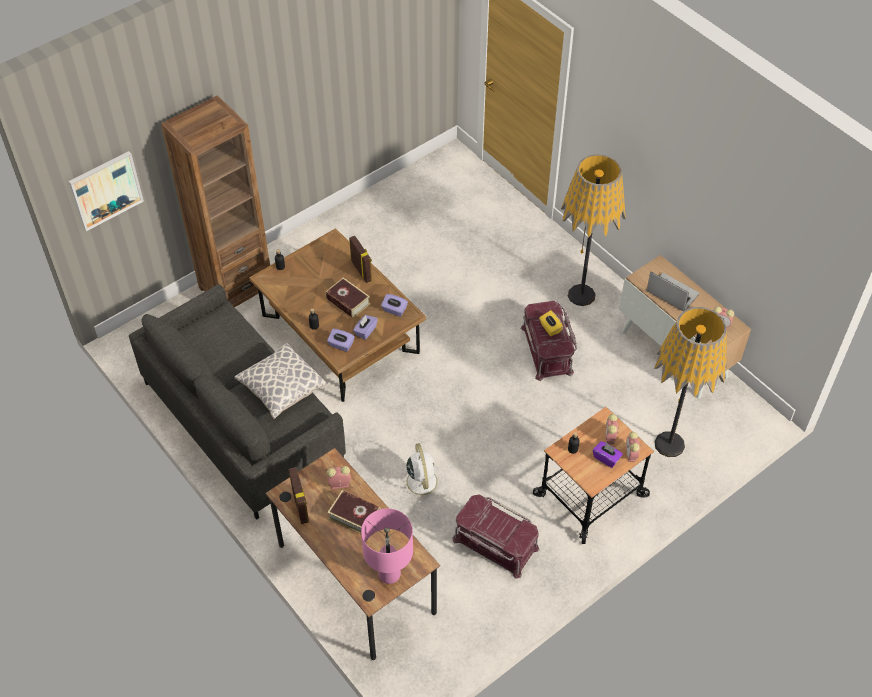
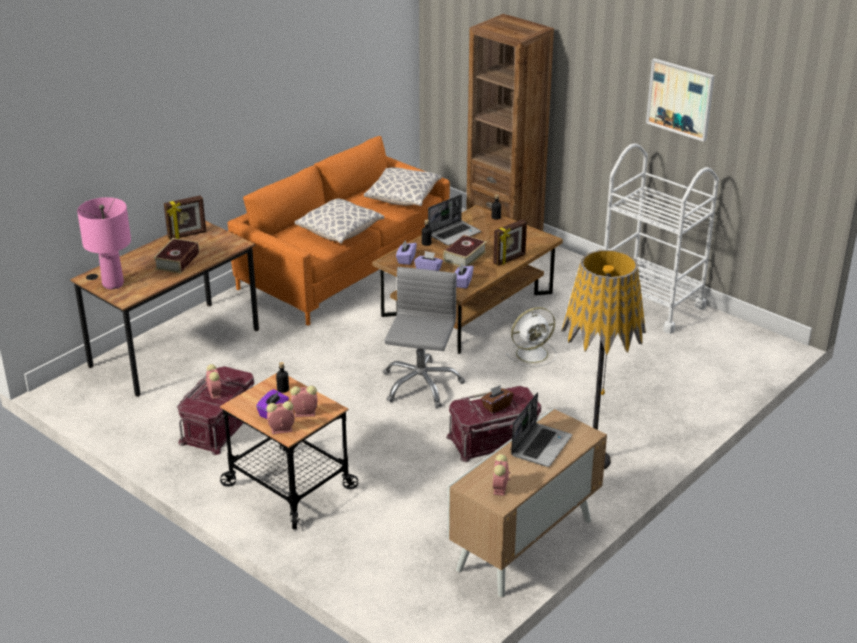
camera: 80 degrees right, 20 degrees down
picture [69,151,144,231] -> picture moved to [646,58,715,142]
grey sofa [129,284,346,520] -> orange sofa [228,136,450,326]
alarm clock [327,466,351,489] -> alarm clock moved to [205,364,221,399]
white fan [398,443,444,503] -> white fan moved to [506,307,556,367]
yellow tissue box [539,310,563,336] -> brown tissue box [481,385,513,413]
floor lamp [654,307,727,457] -> none
none -> pillow [364,167,442,206]
none -> grey office chair [383,267,465,408]
none -> laptop [428,195,481,245]
none -> white cart [604,143,719,334]

